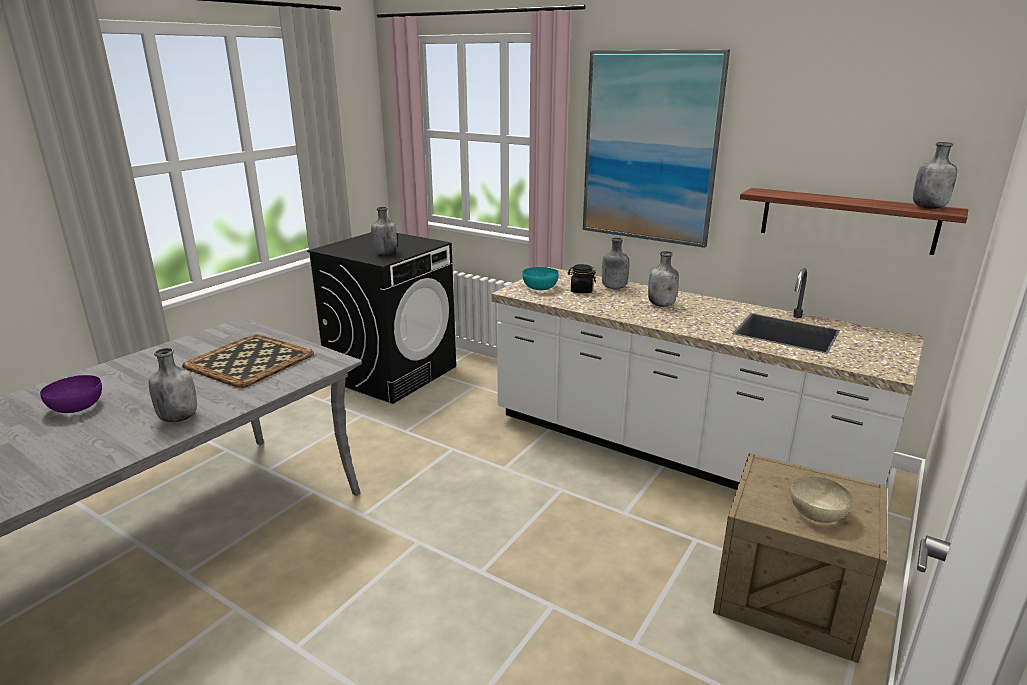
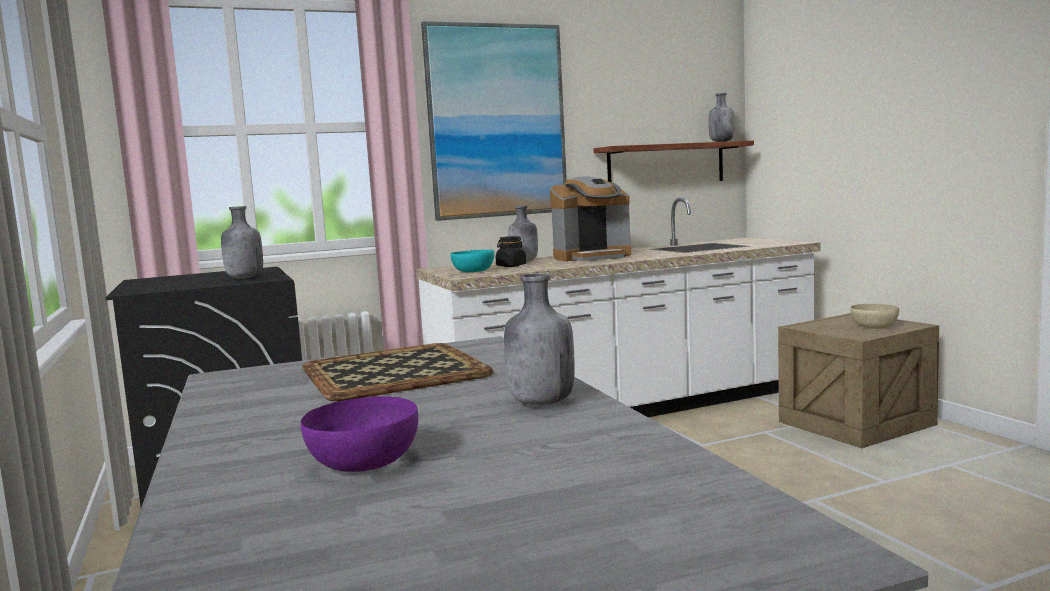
camera: 55 degrees left, 15 degrees down
grey bottle [648,251,679,307] -> coffee machine [550,177,631,261]

